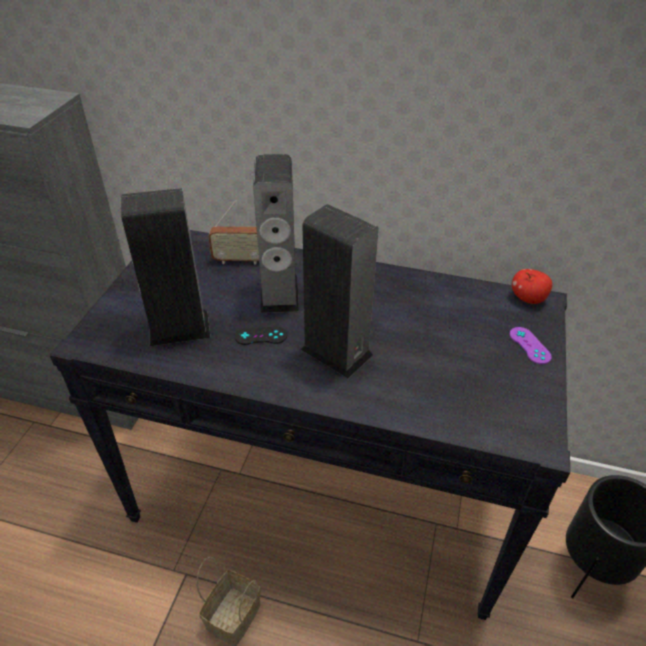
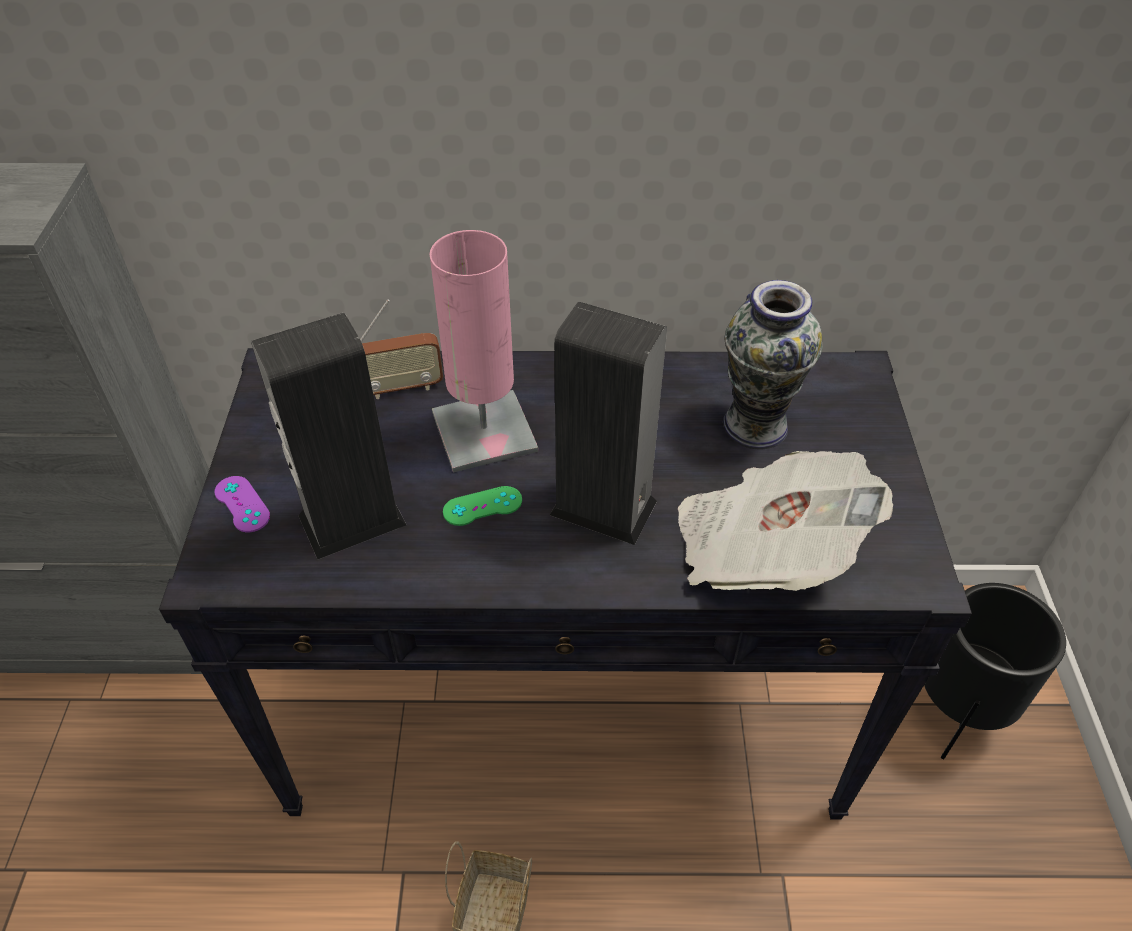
camera: 15 degrees left, 5 degrees up
black game controller [234,327,287,345] -> green game controller [443,486,522,526]
speaker [253,154,299,313] -> pink table lamp [430,230,538,473]
purple game controller [510,327,552,364] -> purple game controller moved to [215,476,270,532]
apple [512,269,552,304] -> none
none -> newspaper [678,451,893,591]
none -> vase [723,280,822,450]

